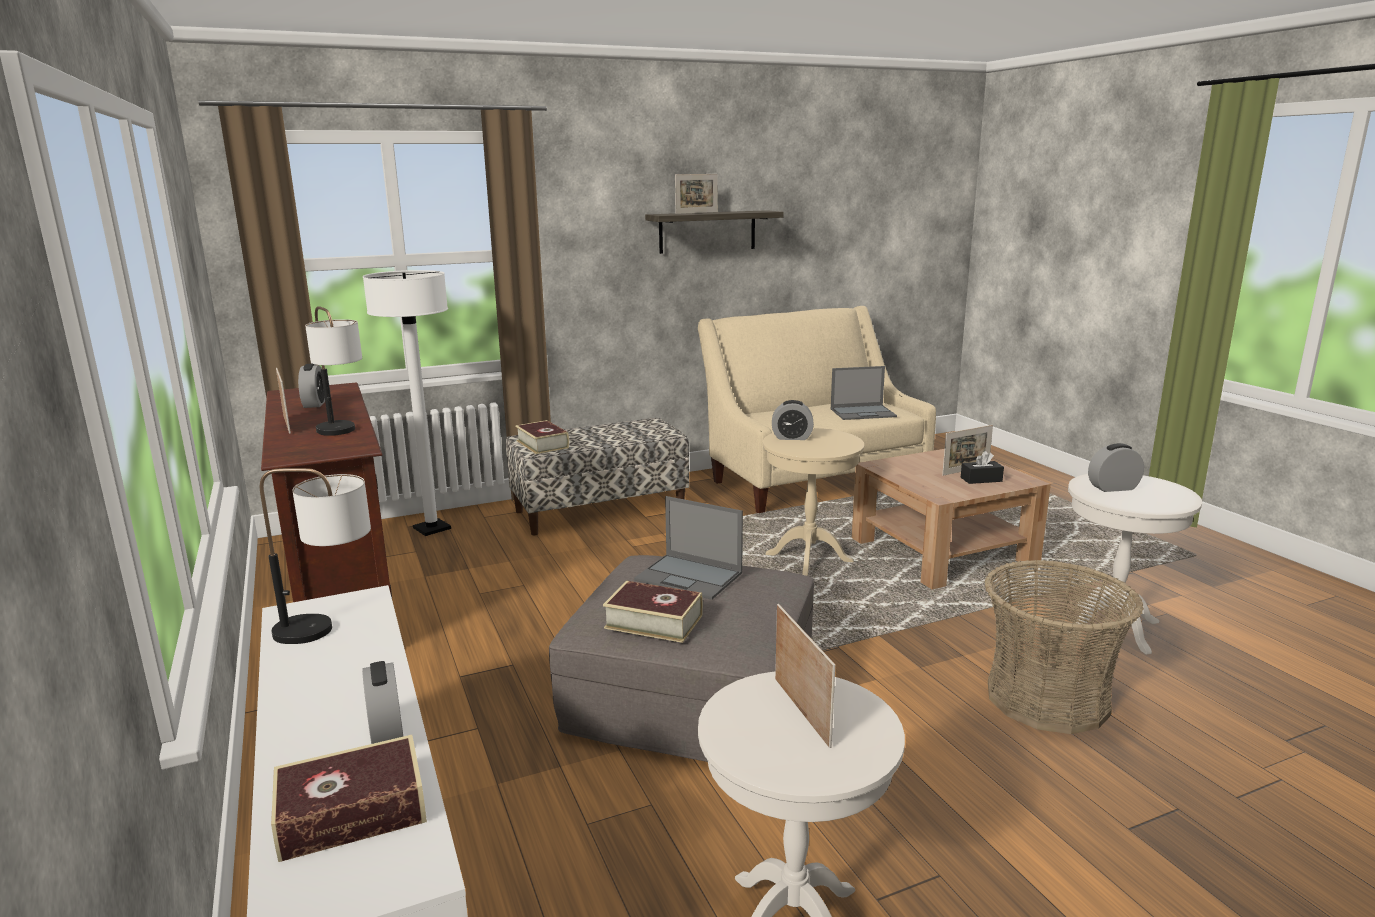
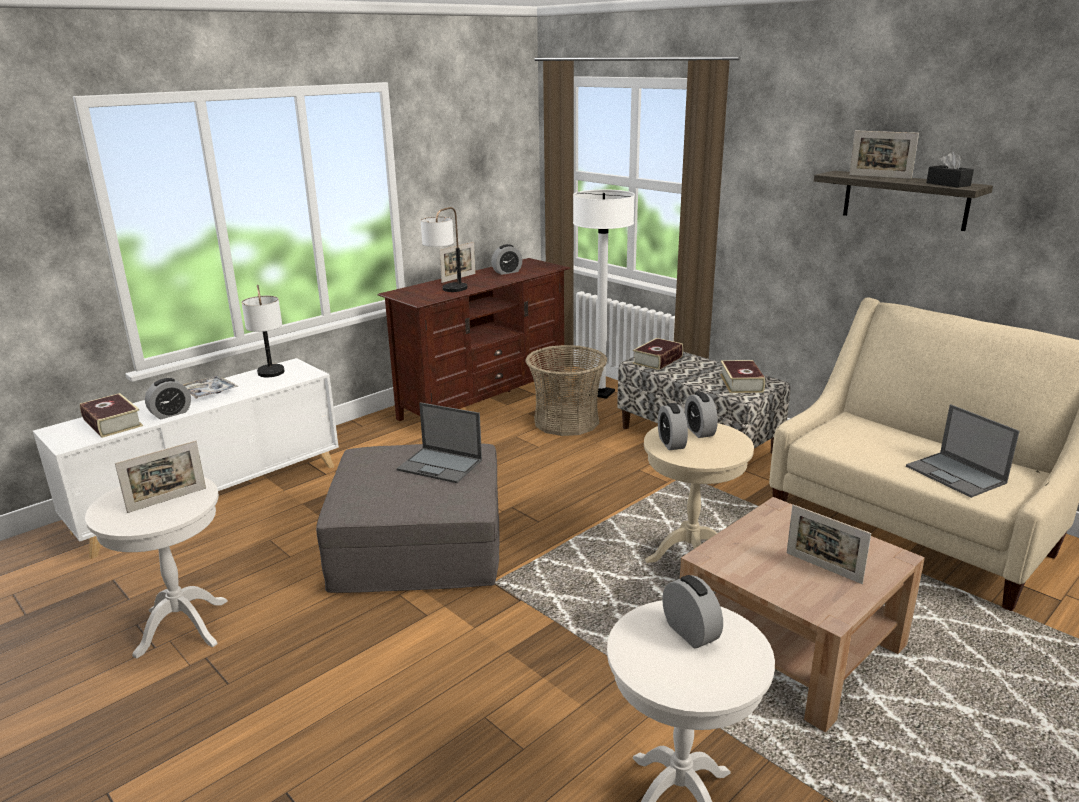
camera: 70 degrees right, 5 degrees up
book [603,581,703,643] -> book moved to [720,360,765,393]
laptop [634,496,743,600] -> laptop turned 75 degrees counterclockwise [397,402,482,483]
black tissue box [961,451,1004,484] -> black tissue box moved to [926,152,974,188]
basket [984,560,1144,734] -> basket moved to [525,345,608,436]
none -> tray [182,376,239,399]
none -> alarm clock [658,403,688,450]

